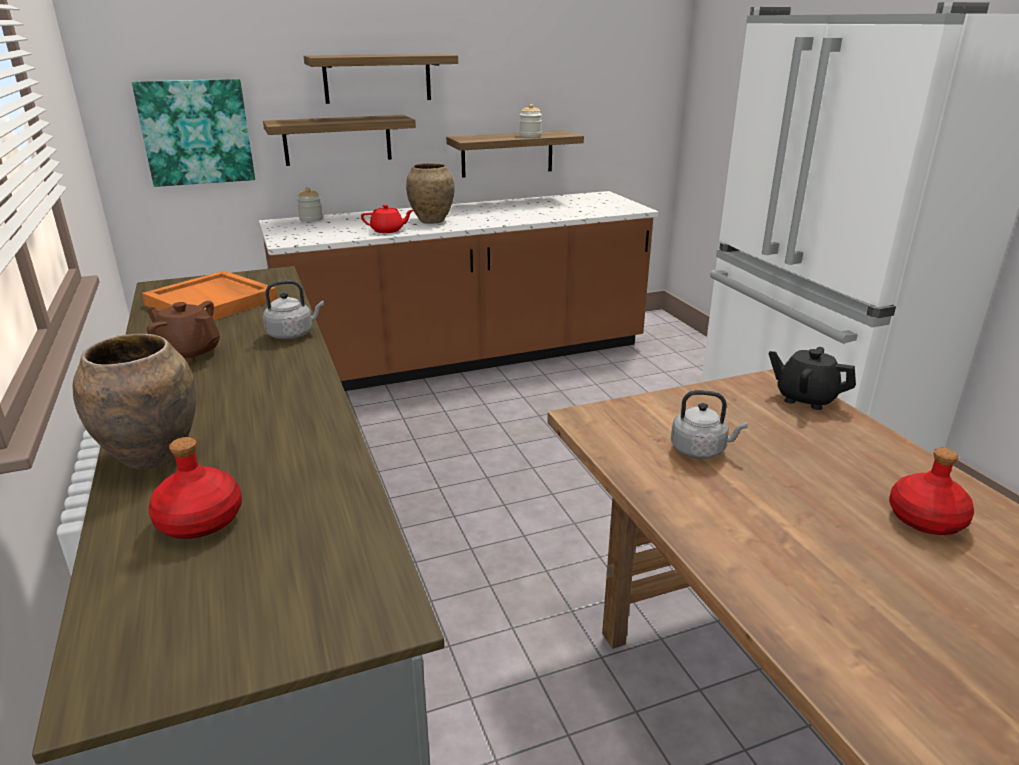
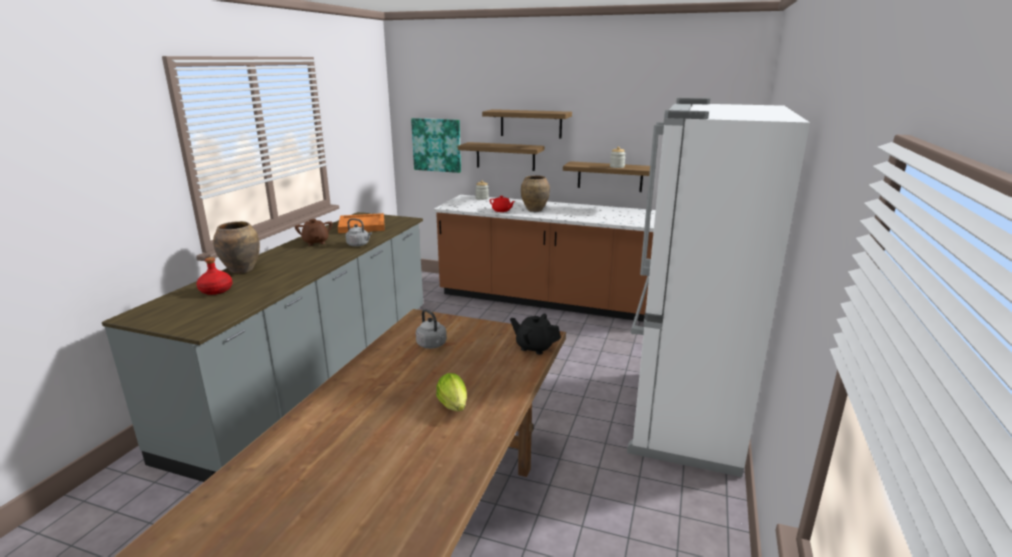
camera: 40 degrees right, 5 degrees down
black teapot [769,347,856,410] -> black teapot turned 45 degrees counterclockwise [510,314,561,355]
red bottle [889,448,974,535] -> lettuce [436,373,467,411]

